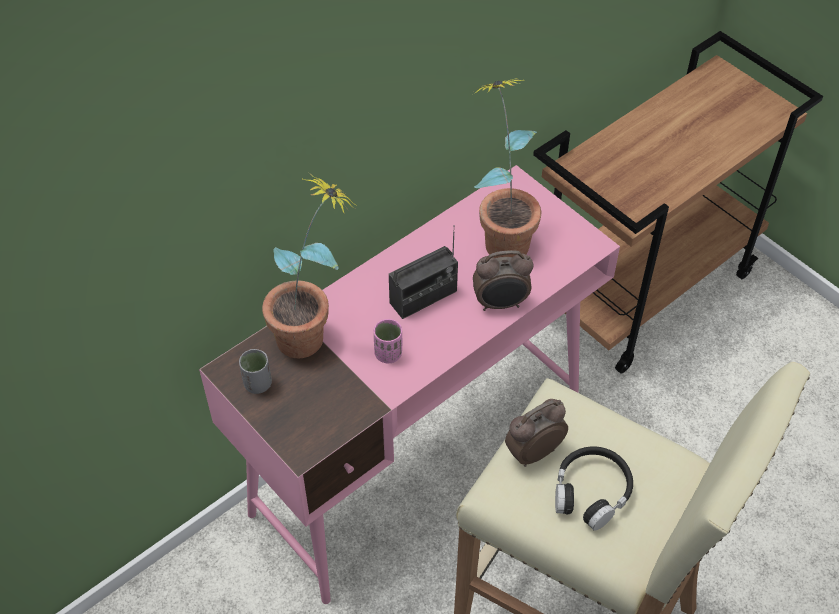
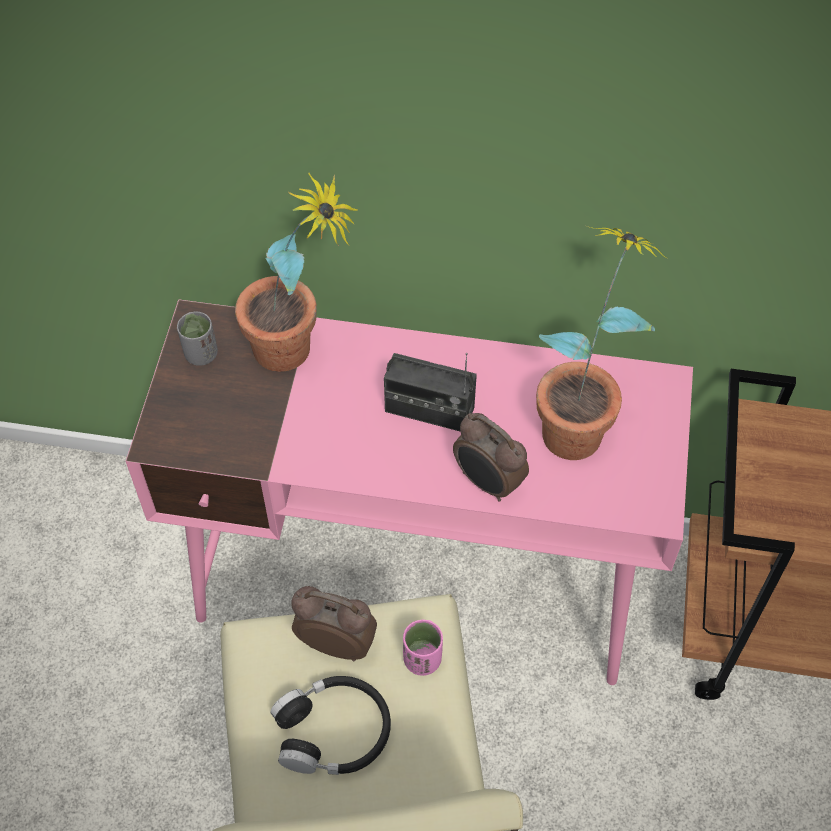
camera: 50 degrees right, 5 degrees up
pink cup [374,319,402,363] -> pink cup moved to [403,620,443,676]

